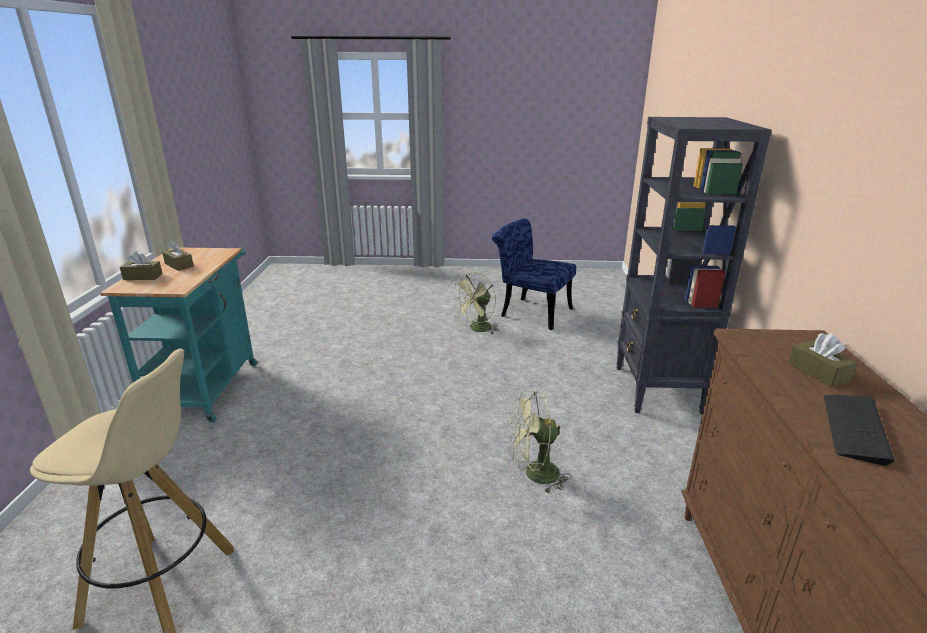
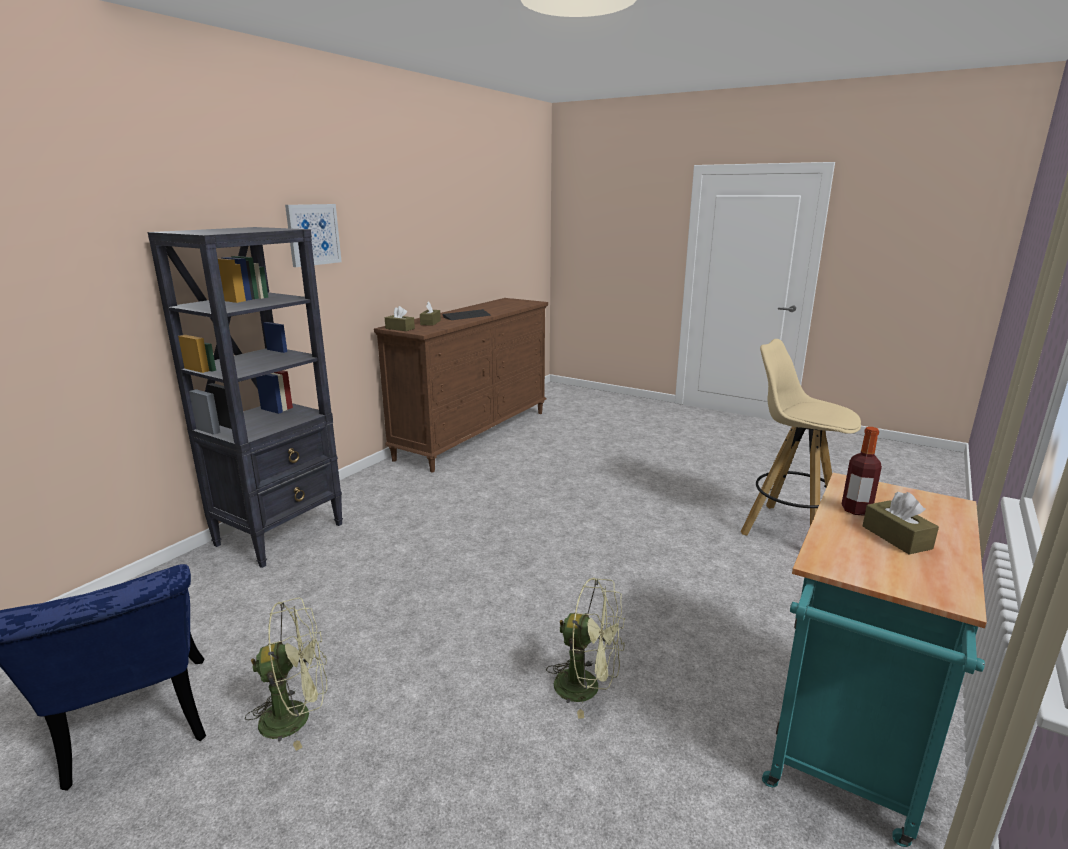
camera: 150 degrees left, 5 degrees down
brown tissue box [120,252,163,280] -> brown tissue box moved to [385,306,415,331]
green fan [509,391,572,493] -> green fan moved to [546,578,625,719]
none -> picture [285,204,342,267]
none -> bottle [841,427,882,516]

